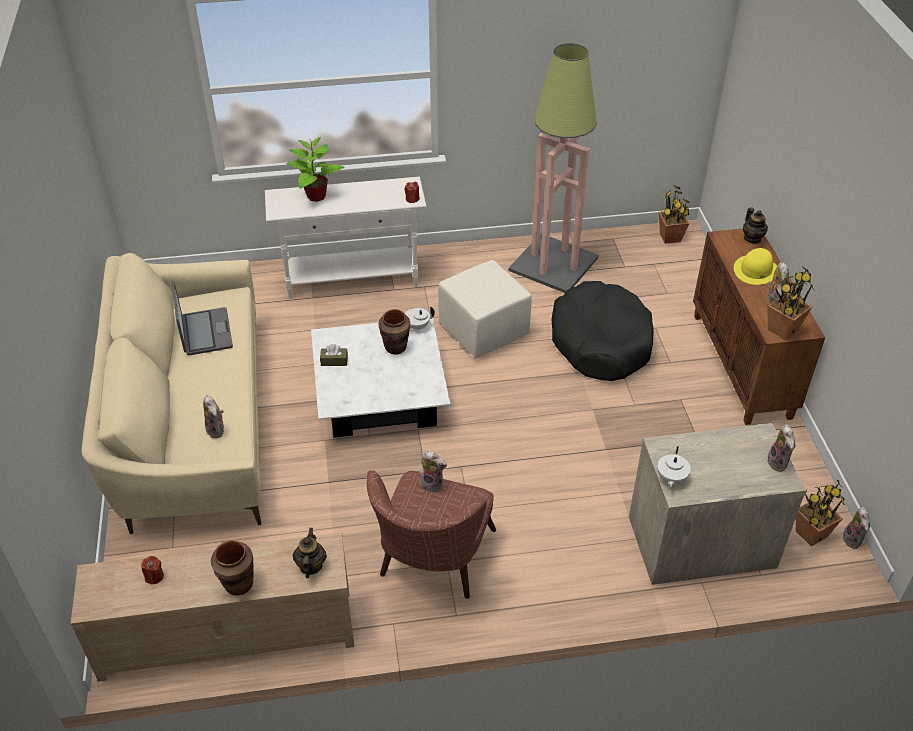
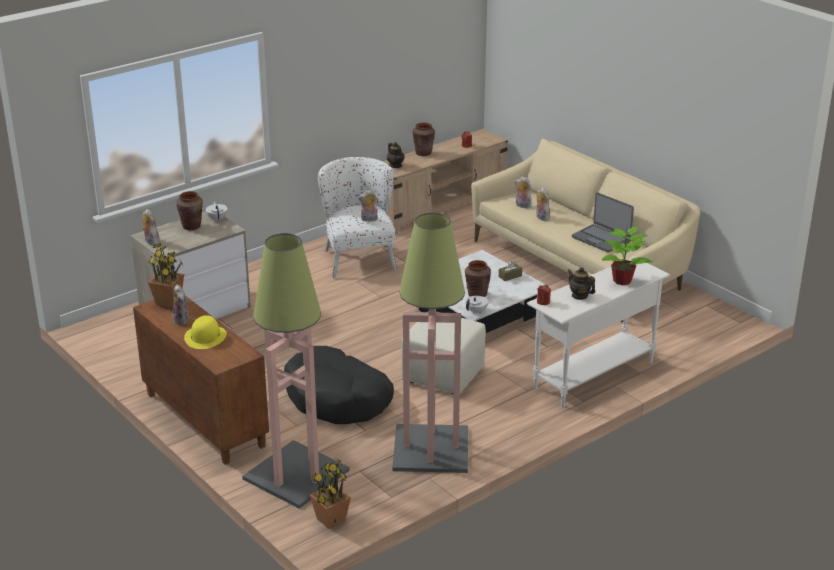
camera: 150 degrees right, 15 degrees down
brown armchair [367,470,496,599] -> white armchair [318,157,398,278]
teapot [743,207,768,244] -> teapot moved to [567,267,595,300]
potted plant [796,480,845,546] -> none
plush toy [843,507,870,549] -> plush toy moved to [536,187,550,221]
none -> brown vase [176,191,203,230]
none -> floor lamp [242,233,349,509]

